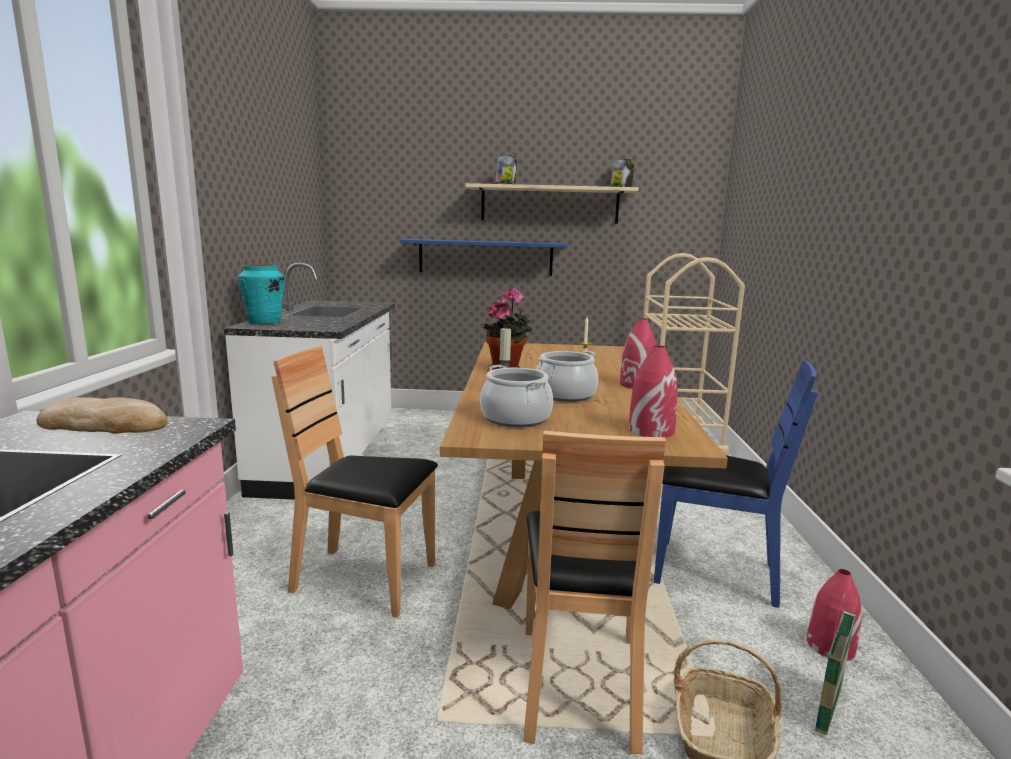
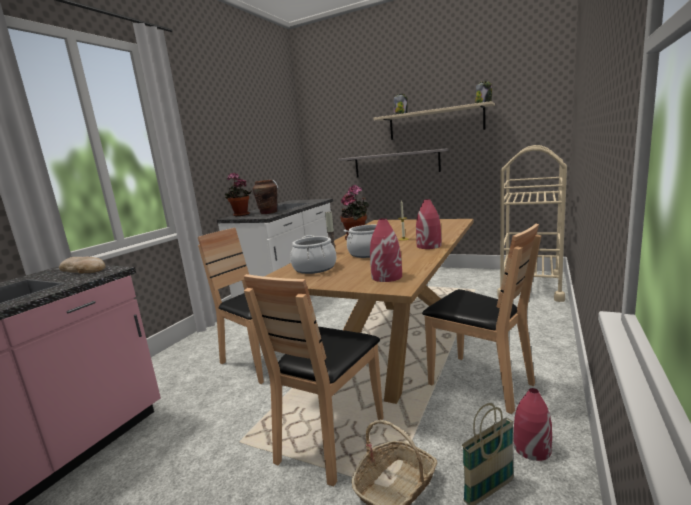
camera: 25 degrees right, 0 degrees up
turquoise vase [238,264,285,324] -> potted plant [225,173,252,217]
blue shelf [400,239,567,276] -> grey shelf [338,148,449,177]
blue chair [654,360,818,608] -> brown chair [422,223,541,414]
none -> brown vase [252,180,277,214]

